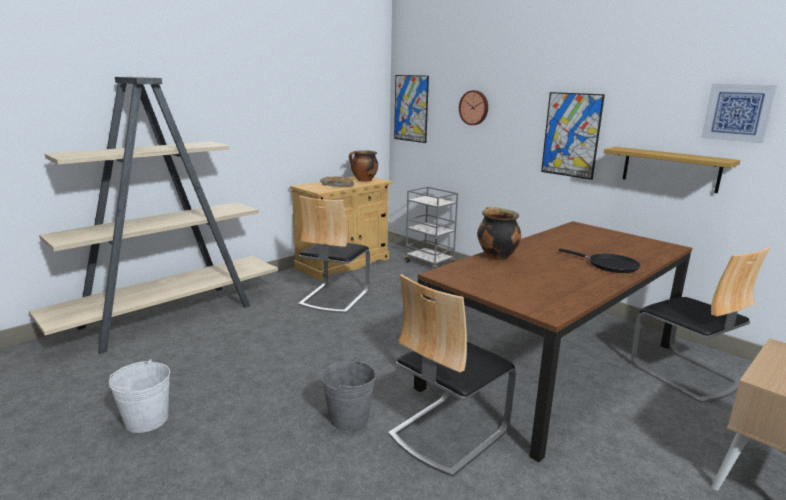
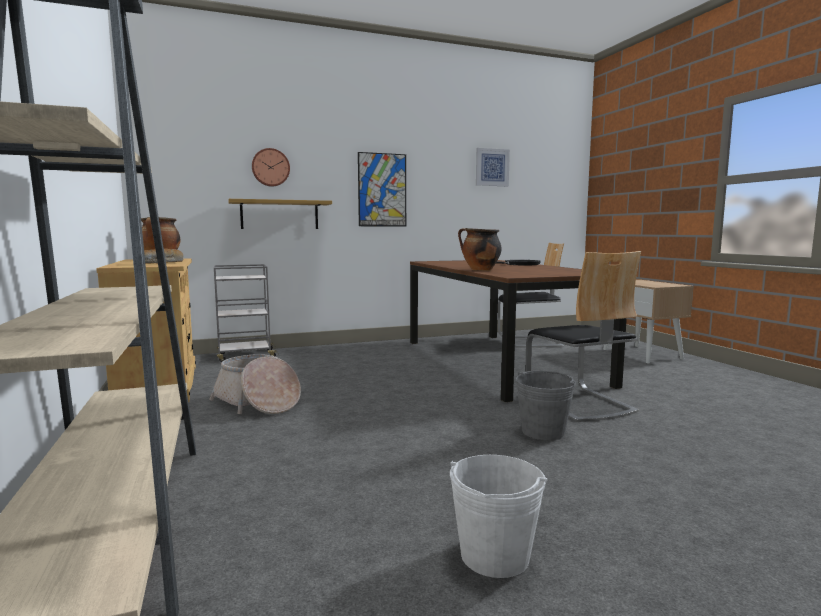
camera: 65 degrees left, 10 degrees down
chair [298,196,370,313] -> basket [209,354,301,414]
picture [394,75,429,143] -> none
shelf [604,147,741,193] -> shelf moved to [228,199,332,229]

